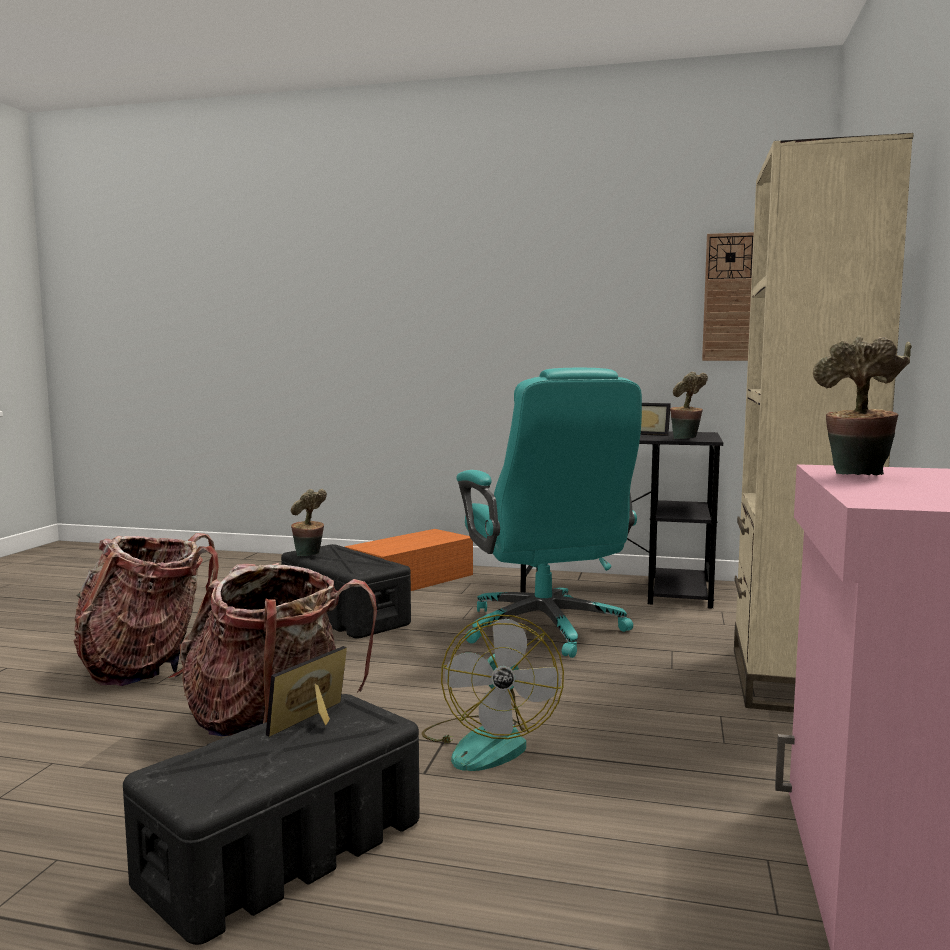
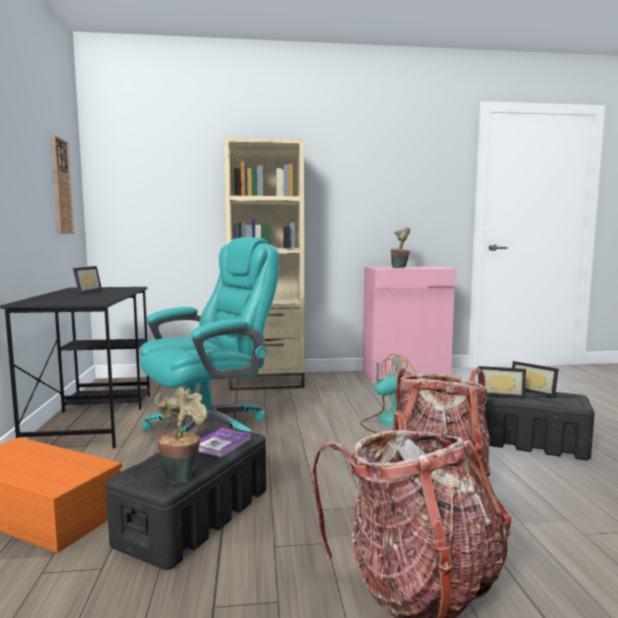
camera: 110 degrees left, 0 degrees up
potted plant [670,372,708,439] -> none
none -> book [198,428,251,458]
none -> picture frame [512,361,558,398]

